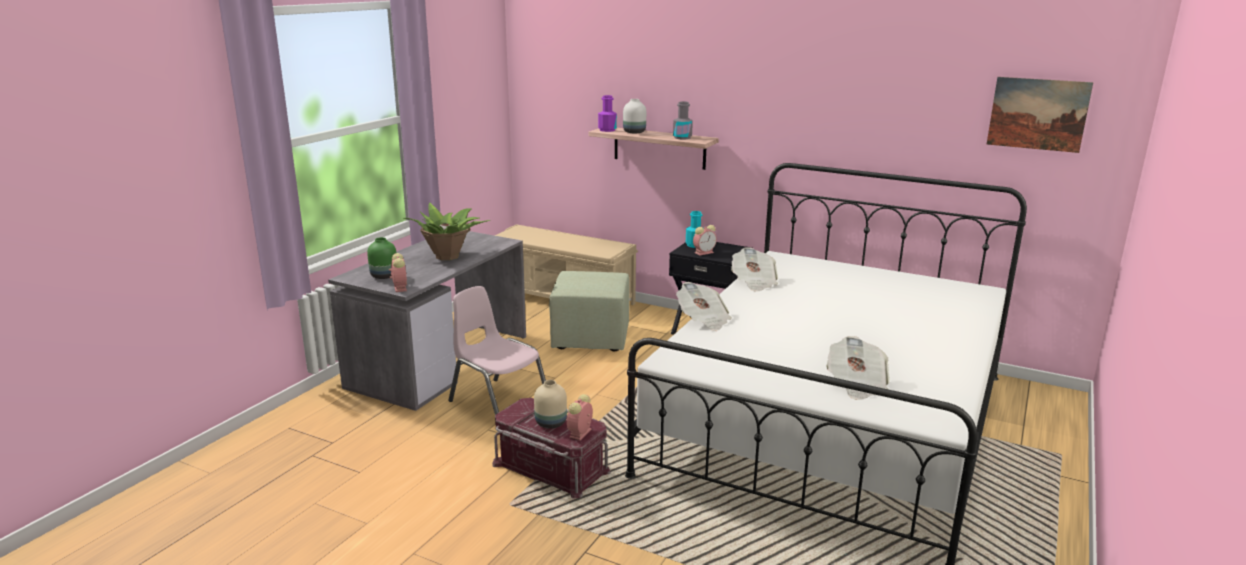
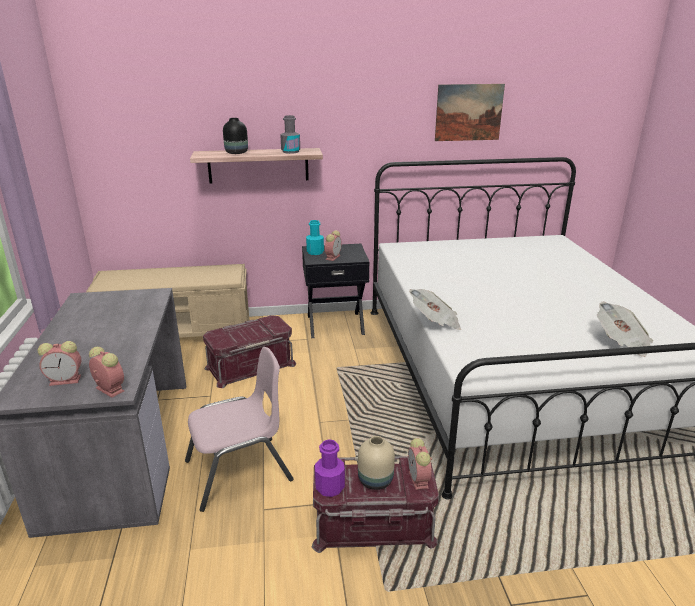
camera: 35 degrees left, 5 degrees up
green vase [367,237,397,279] -> alarm clock [38,341,81,386]
potted plant [403,203,490,260] -> none
pink chair [448,286,546,415] -> pink chair turned 150 degrees clockwise [185,347,294,512]
green ottoman [549,271,629,351] -> red storage box [203,315,296,388]
purple bottle [598,95,617,132] -> purple bottle moved to [315,439,345,497]
white vase [623,99,646,133] -> black vase [223,118,248,154]
newspaper [731,247,778,292] -> none
picture [987,77,1093,153] -> picture moved to [435,84,505,141]

